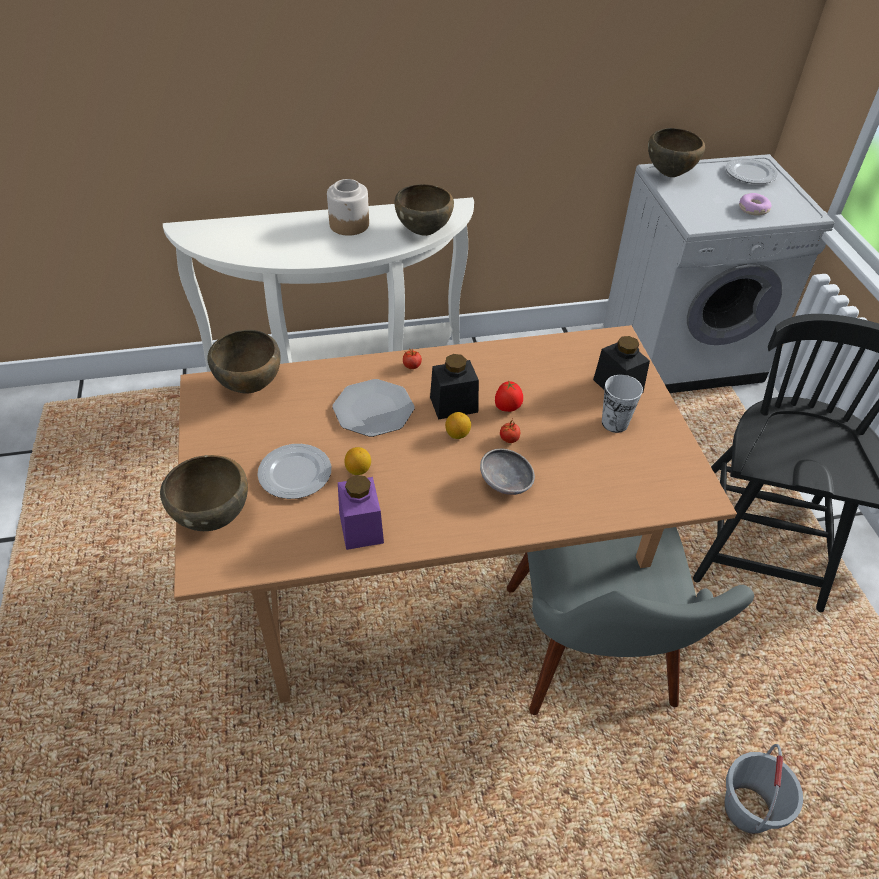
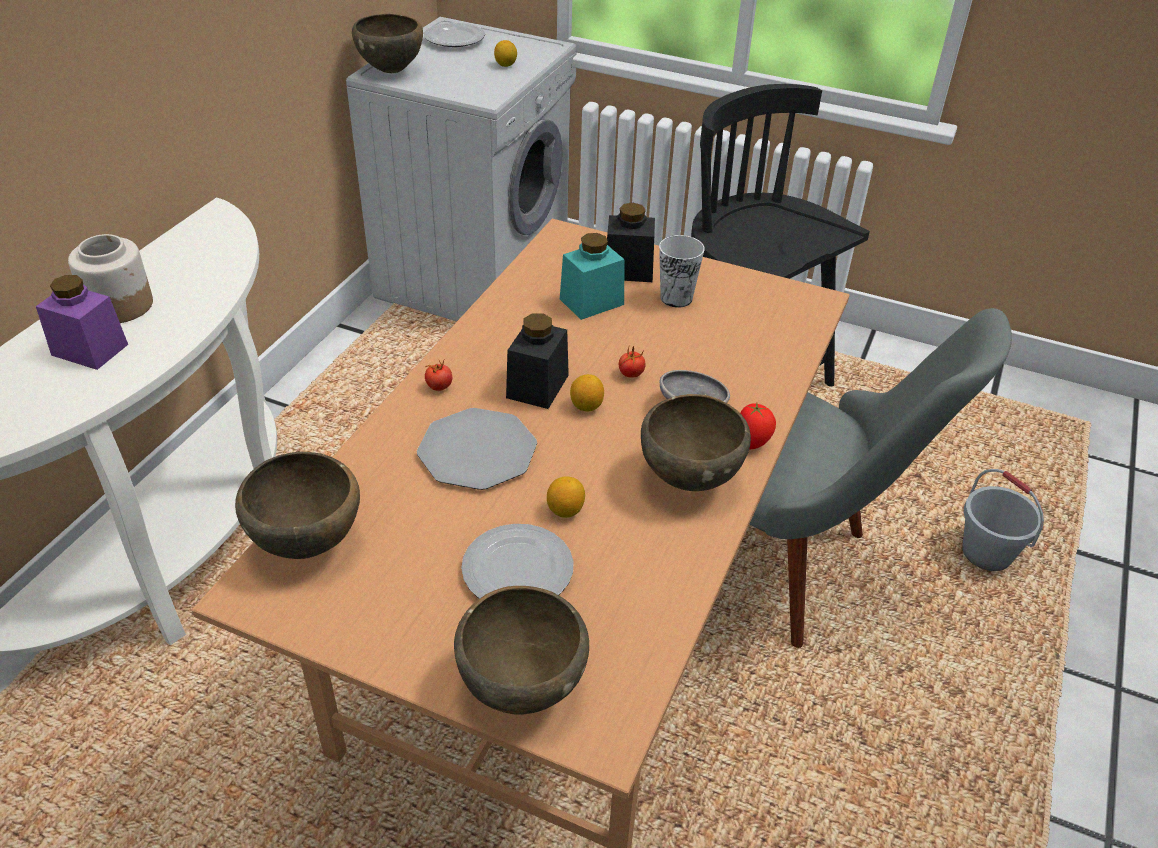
camera: 55 degrees left, 5 degrees down
purple jar [338,475,384,550] -> purple jar moved to [36,275,128,370]
brown bowl [394,184,454,236] -> brown bowl moved to [641,394,751,491]
tomato [495,381,523,412] -> tomato moved to [740,403,776,449]
donut [739,193,772,216] -> lemon [494,40,517,67]
none -> turquoise jar [560,233,625,320]

